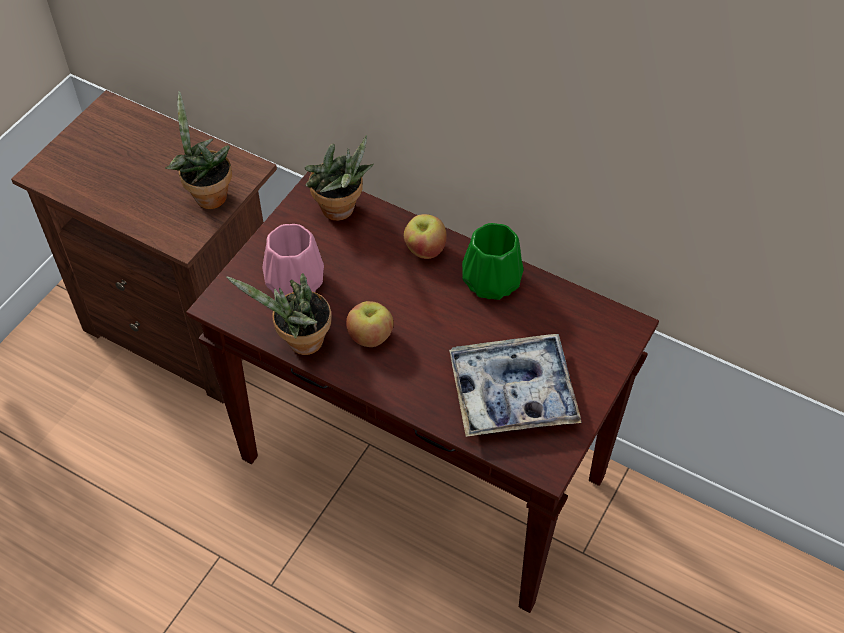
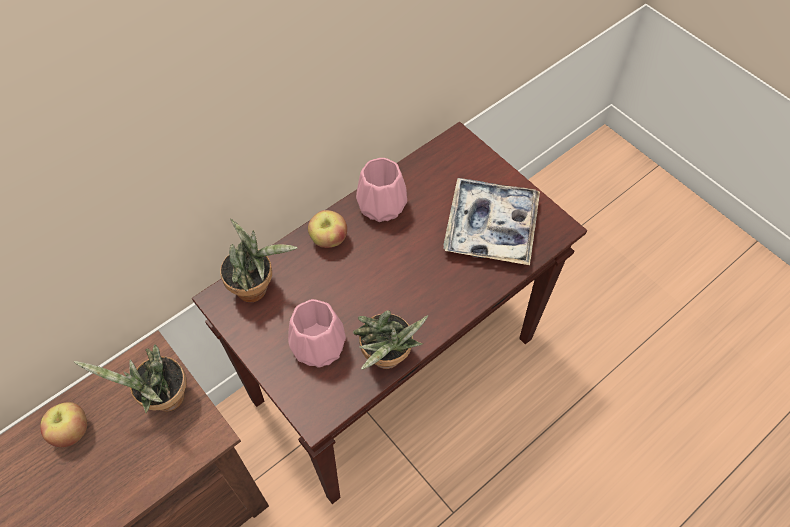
camera: 70 degrees left, 5 degrees up
apple [346,301,394,347] -> apple moved to [40,402,87,447]
green vase [462,223,524,300] -> pink vase [356,158,407,222]

